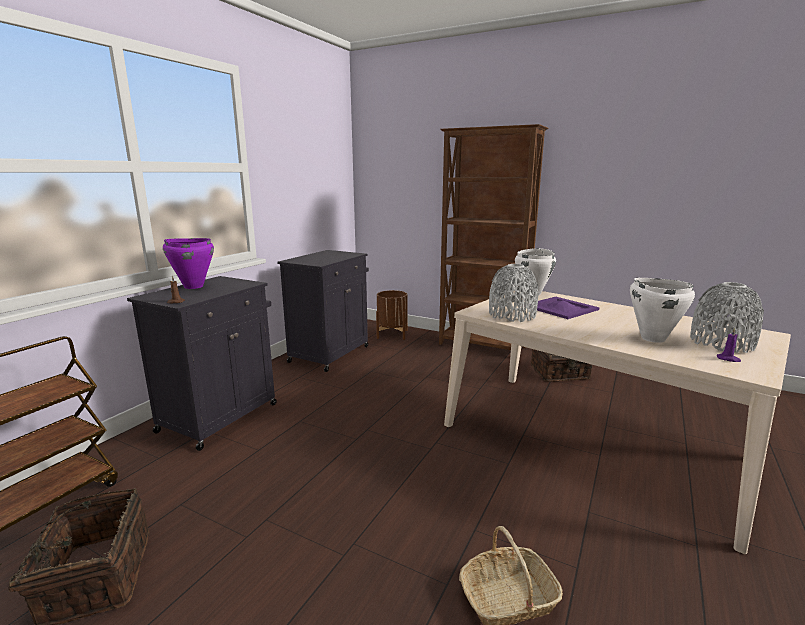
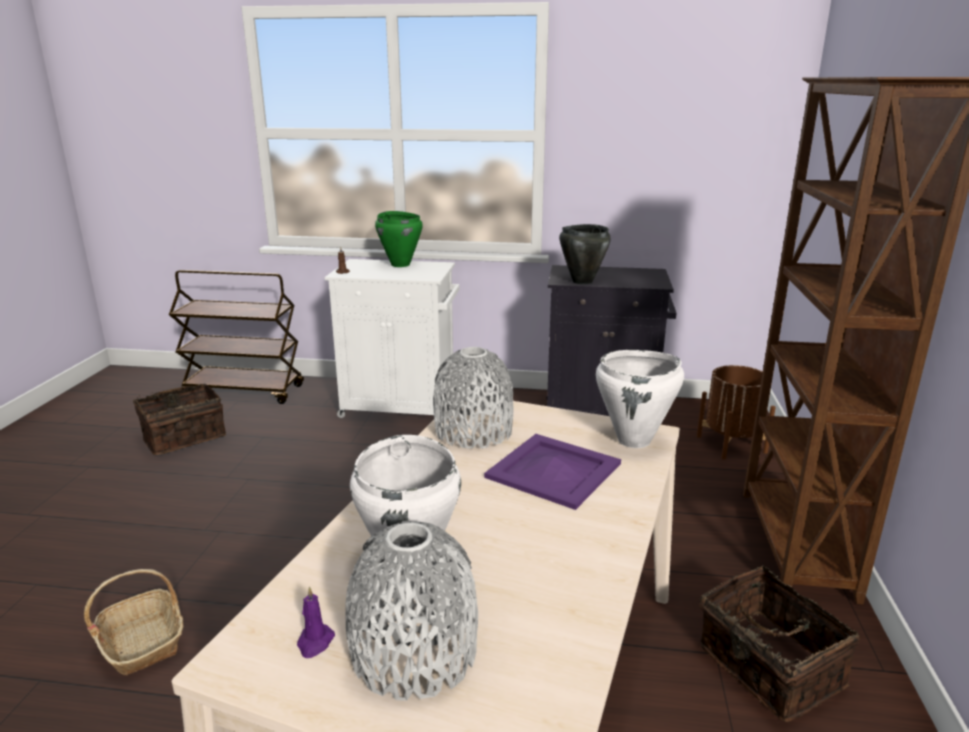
camera: 70 degrees right, 5 degrees up
black cabinet [127,276,277,451] -> white cabinet [325,259,460,418]
purple cooking pot [163,238,214,289] -> green cooking pot [375,211,423,267]
none -> black cooking pot [559,224,611,284]

